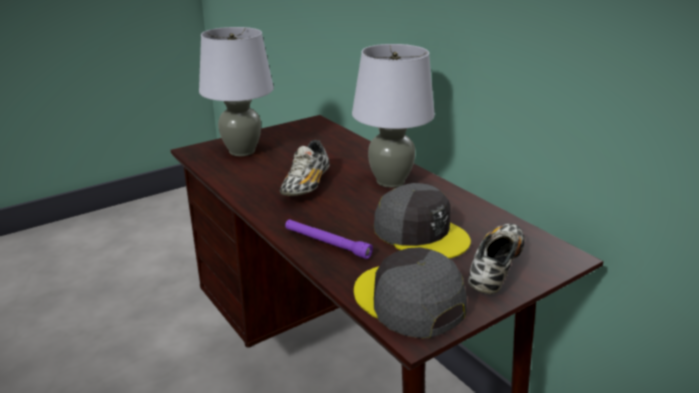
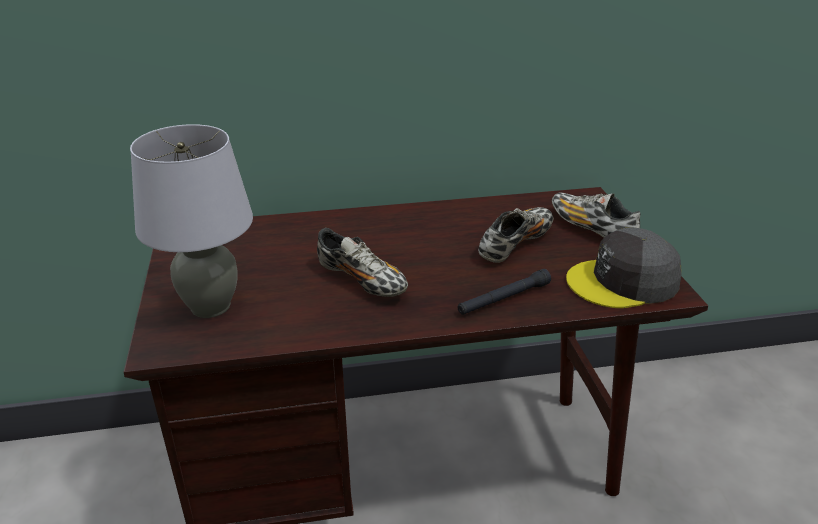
camera: 65 degrees left, 5 degrees up
purple flashlight [285,219,373,259] -> black flashlight [458,269,551,315]
grey table lamp [352,44,435,188] -> none
grey cap [374,183,471,259] -> shoe [478,207,554,263]

